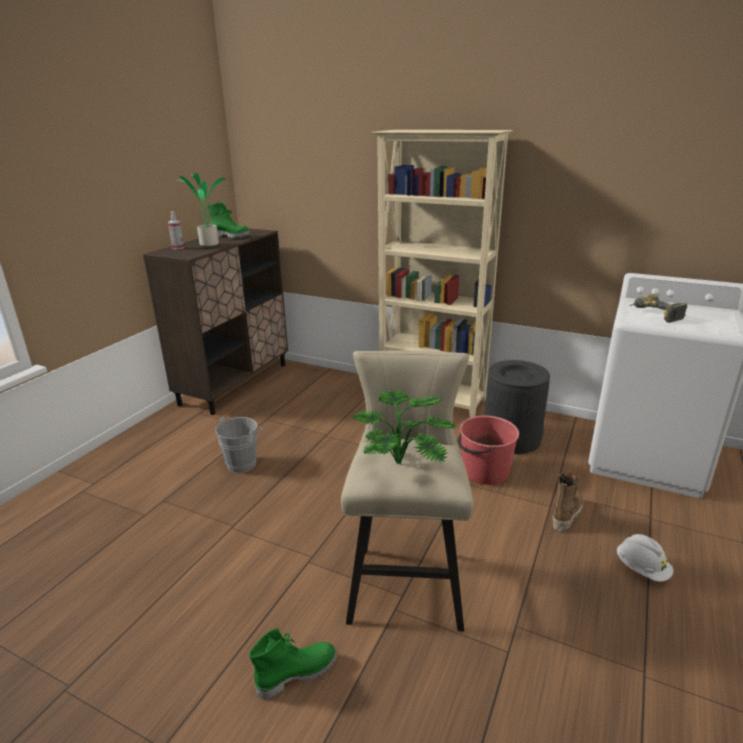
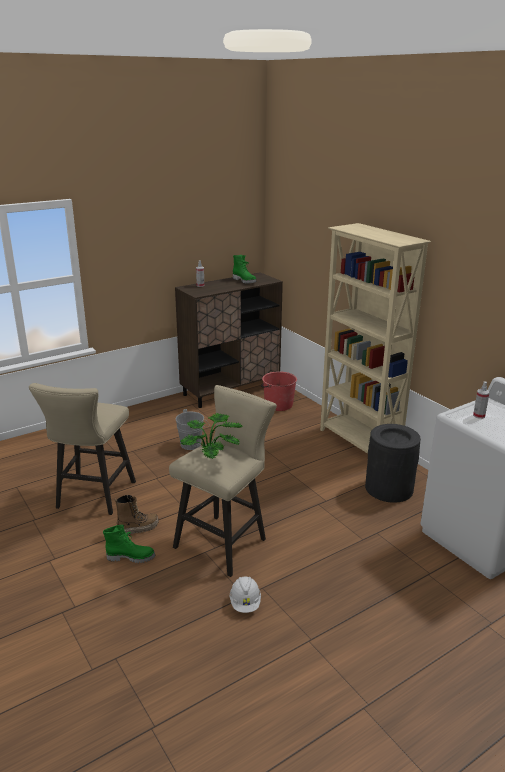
camera: 30 degrees right, 0 degrees up
potted plant [180,173,226,246] -> none
red bucket [458,415,519,485] -> red bucket moved to [261,371,297,411]
boot [552,473,583,532] -> boot moved to [115,495,159,536]
white hard hat [616,534,673,582] -> white hard hat moved to [230,576,261,613]
power drill [630,294,687,323] -> spray bottle [473,382,490,419]
none -> beige stool [29,383,136,515]

